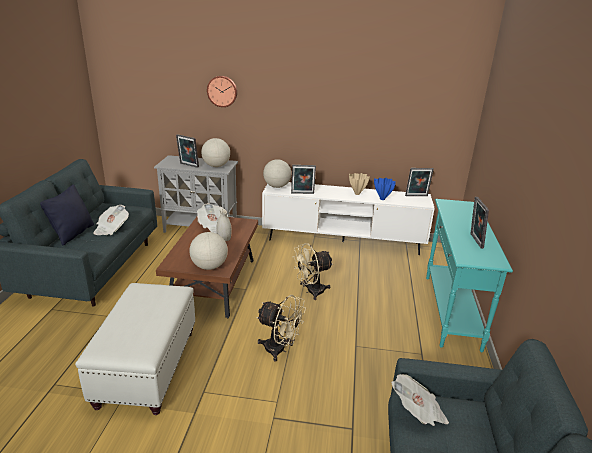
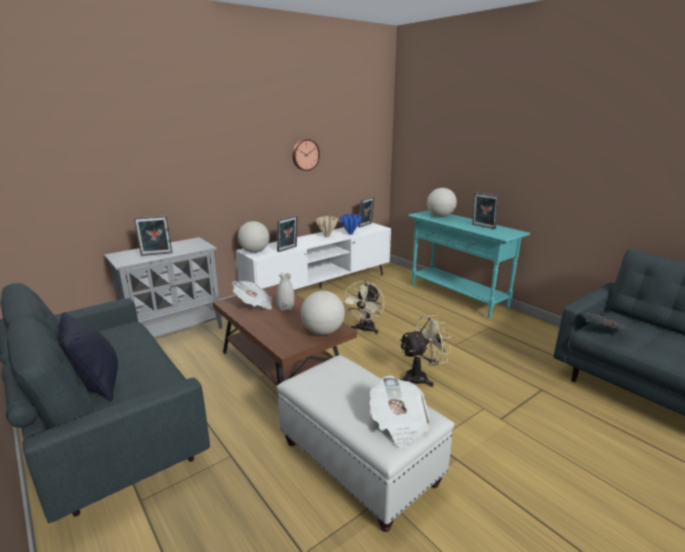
camera: 45 degrees left, 5 degrees down
newspaper [94,205,129,235] -> newspaper moved to [370,376,431,449]
globe [201,138,230,167] -> globe moved to [427,188,457,217]
wall clock [207,76,237,107] -> wall clock moved to [292,139,320,171]

